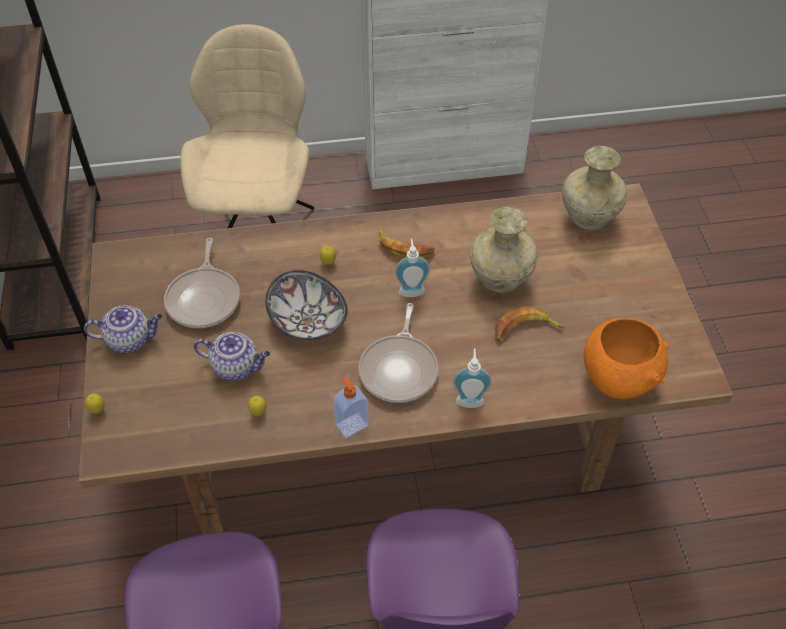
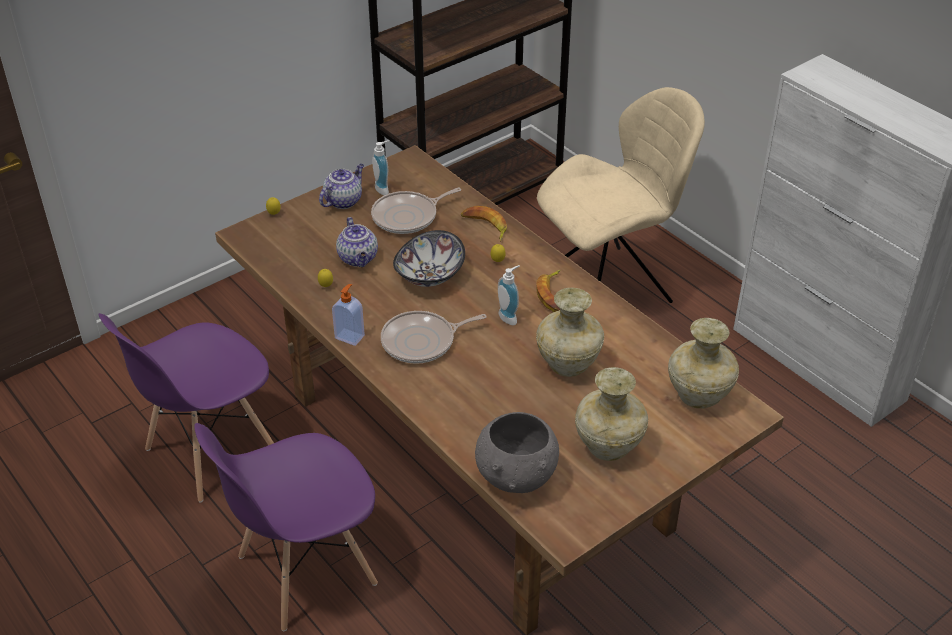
camera: 60 degrees right, 10 degrees down
teapot [84,306,162,353] -> teapot turned 105 degrees counterclockwise [319,164,364,209]
soap dispenser [453,349,492,408] -> soap dispenser moved to [372,140,390,195]
banana [494,306,564,341] -> banana moved to [461,206,507,241]
orange bowl [584,318,669,399] -> grey bowl [475,412,559,493]
none -> beige vase [575,367,648,461]

